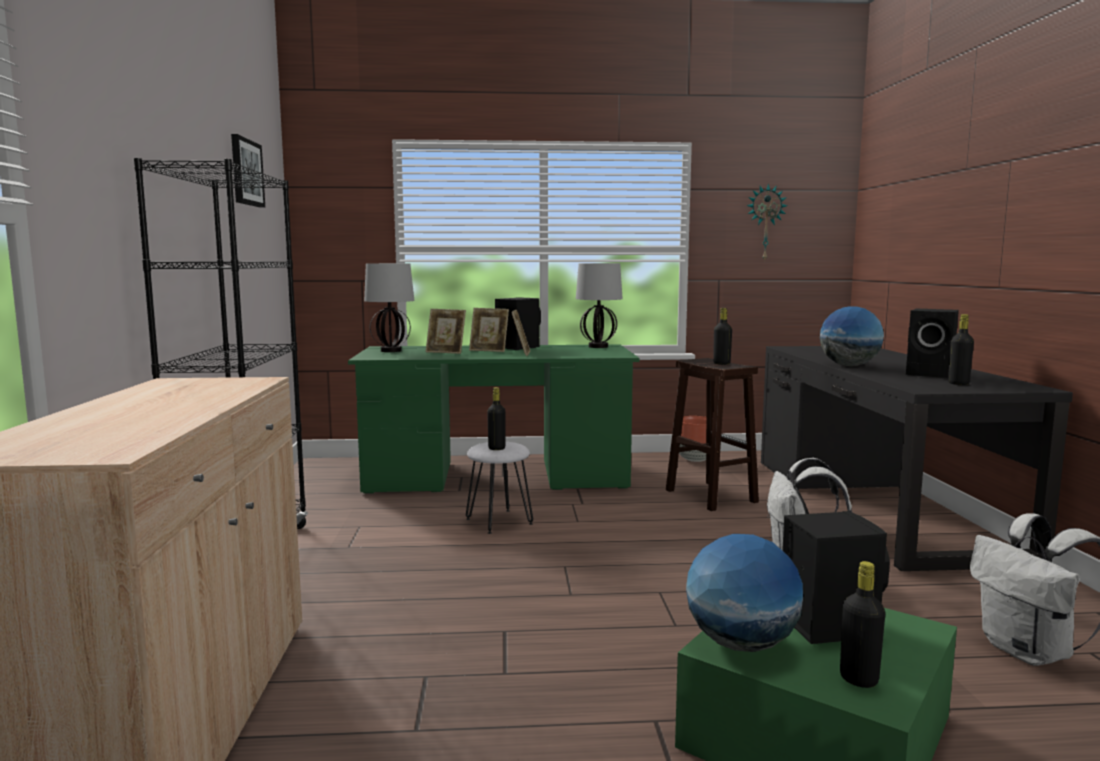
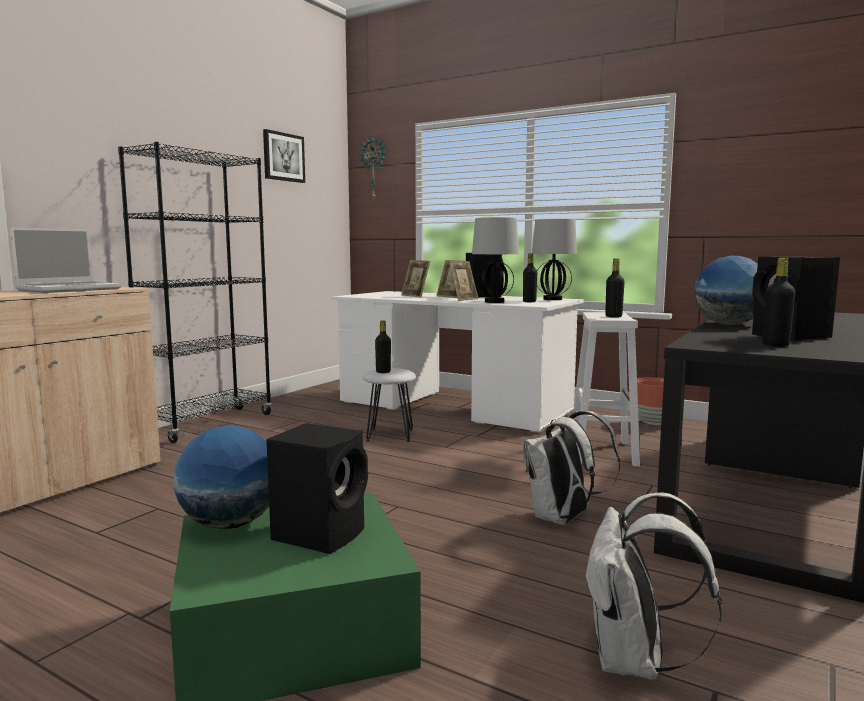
camera: 35 degrees right, 0 degrees up
green desk [348,344,639,494] -> white desk [332,291,584,433]
table lamp [364,263,414,352] -> table lamp moved to [472,217,519,303]
brown stool [666,358,759,511] -> white stool [573,312,640,466]
wall clock [746,184,787,262] -> wall clock moved to [360,136,387,200]
black bottle [840,561,885,688] -> black bottle moved to [523,253,537,302]
none -> laptop [10,227,121,293]

